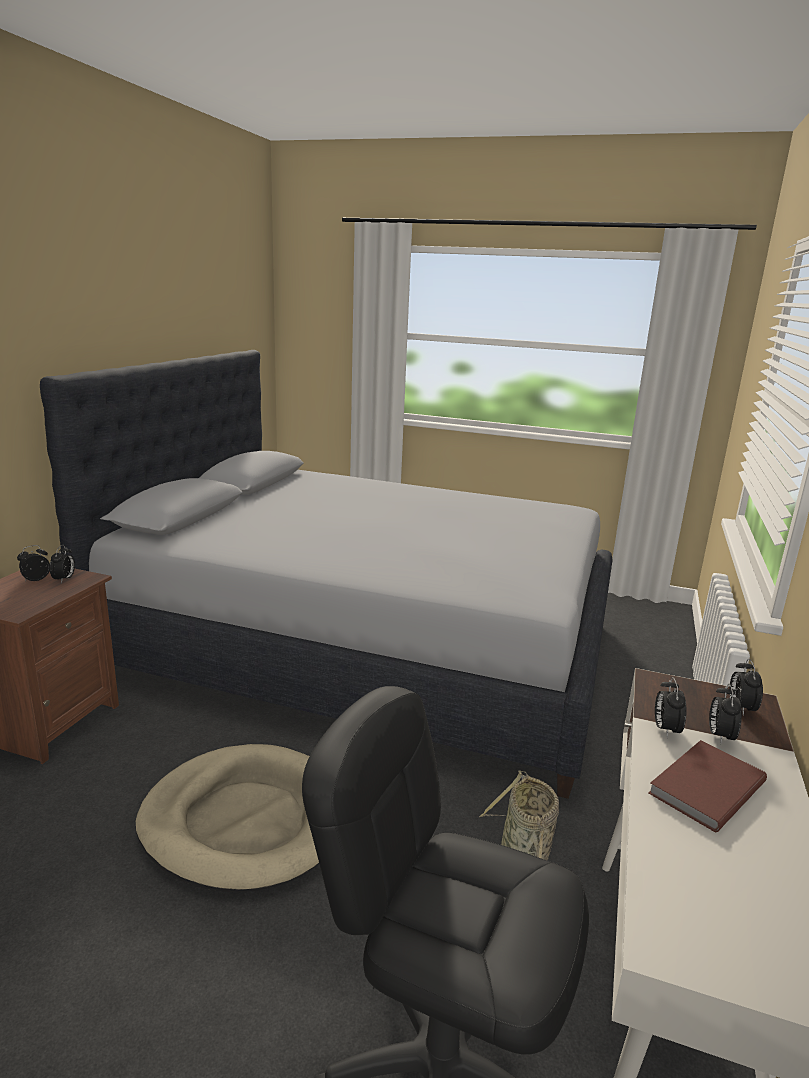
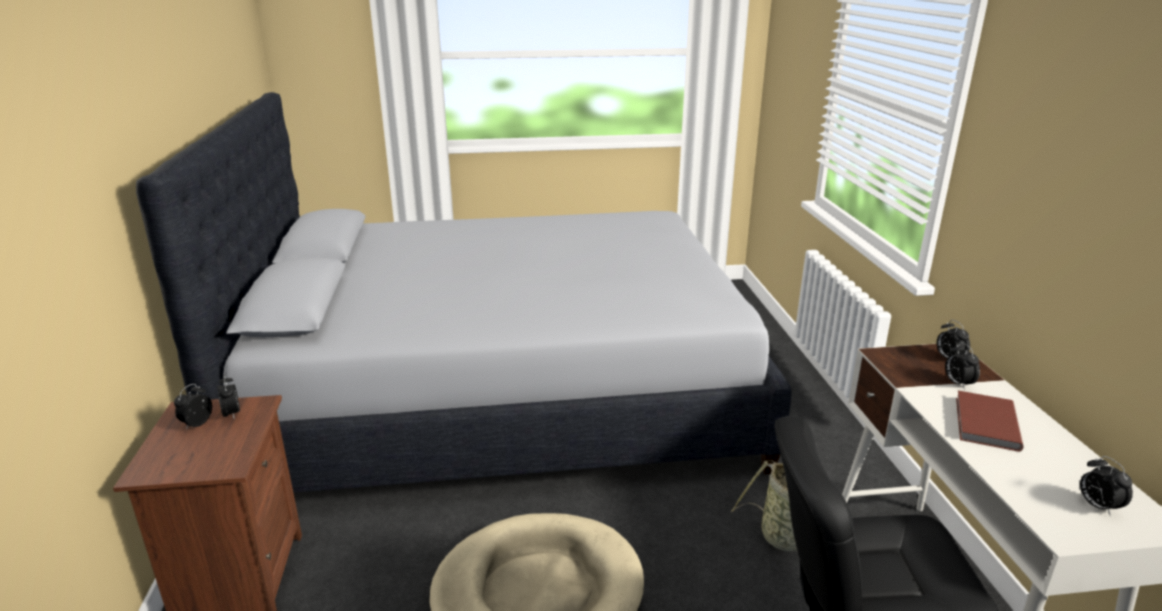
camera: 25 degrees left, 5 degrees up
alarm clock [655,677,687,738] -> alarm clock moved to [1080,456,1133,516]

